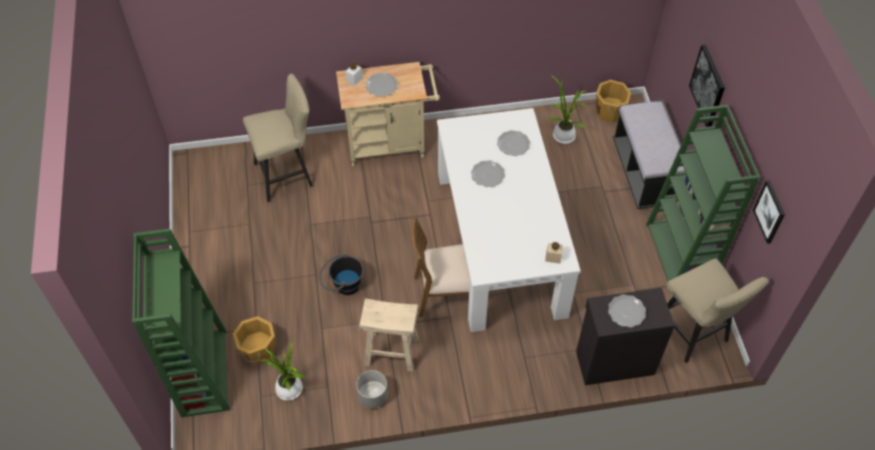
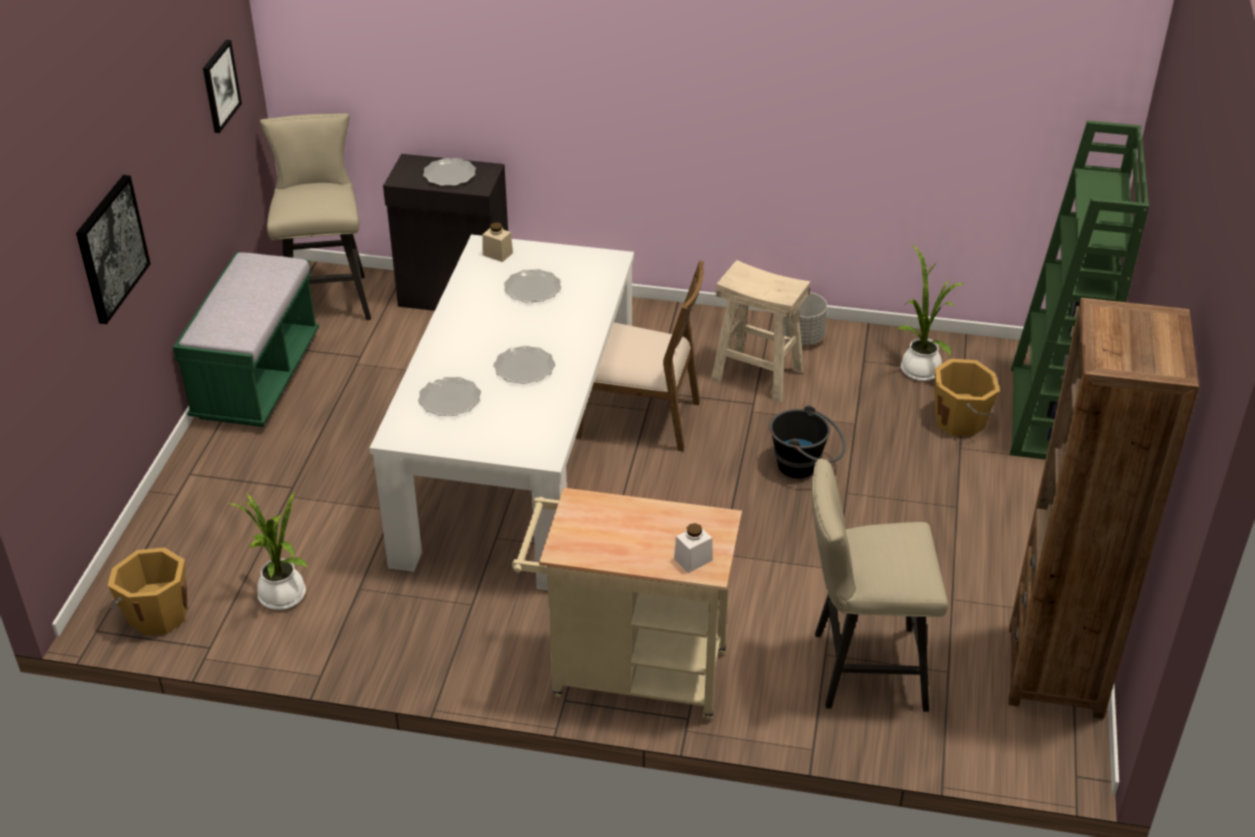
camera: 160 degrees left, 15 degrees down
plate [366,73,398,97] -> plate moved to [504,269,561,303]
black bench [613,100,685,209] -> none
green bookcase [646,105,760,292] -> green bench [173,252,319,427]
none -> brown bookcase [1008,298,1199,719]

